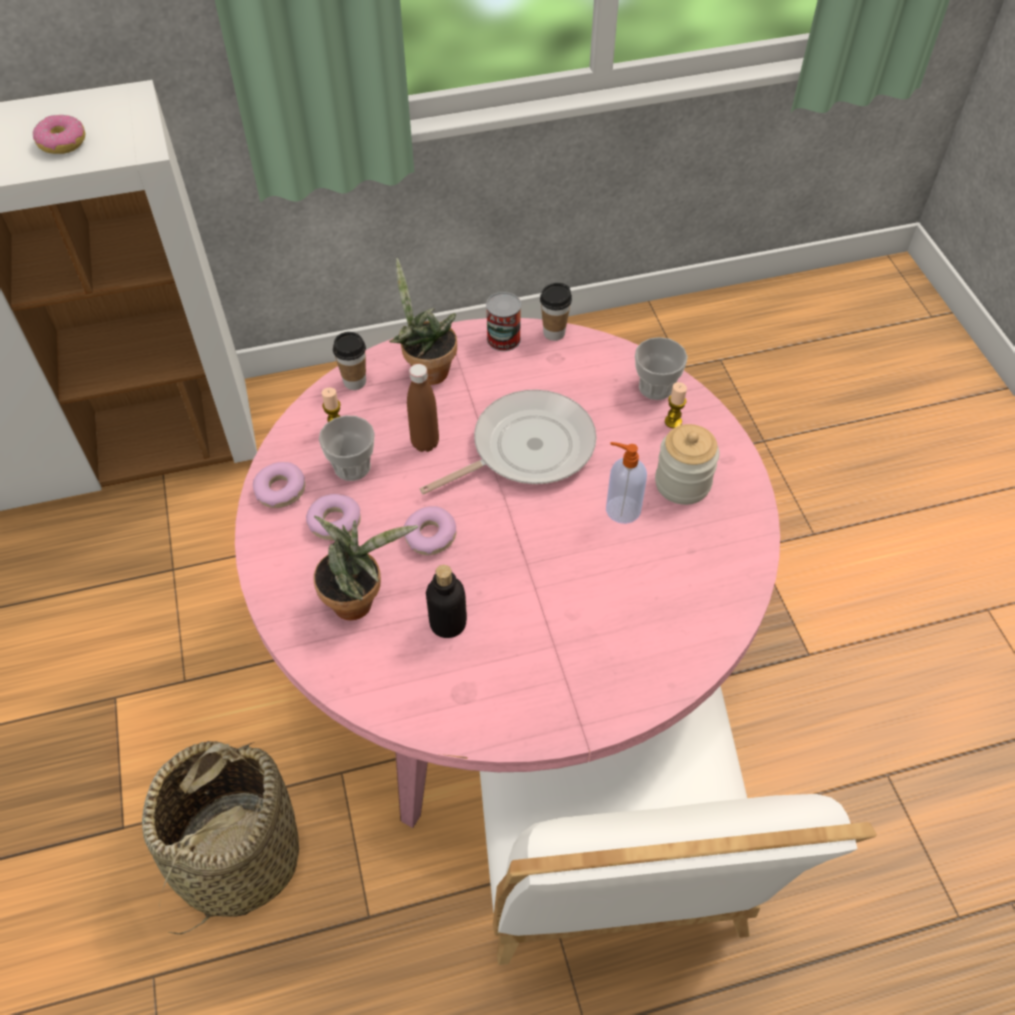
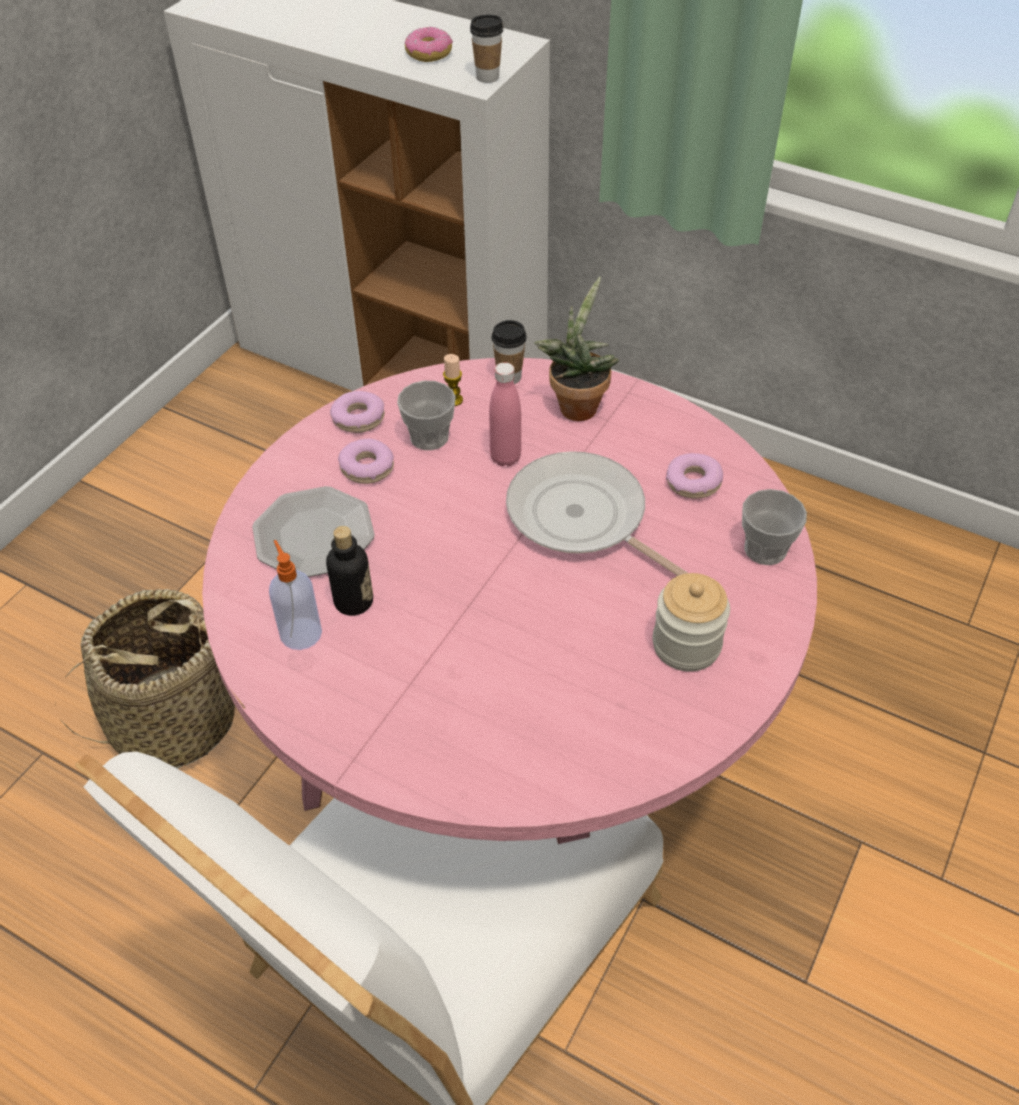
camera: 45 degrees right, 5 degrees down
potted plant [313,516,418,620] -> plate [252,486,375,577]
donut [404,506,456,555] -> donut moved to [666,453,723,499]
brown bottle [407,364,439,452] -> pink bottle [489,362,521,466]
frying pan [420,390,597,495] -> frying pan turned 150 degrees counterclockwise [506,451,688,576]
can [486,292,521,351] -> none
cup [540,283,572,341] -> cup moved to [470,15,503,83]
soap dispenser [606,442,647,524] -> soap dispenser moved to [269,540,322,650]
candle [665,382,687,428] -> none

